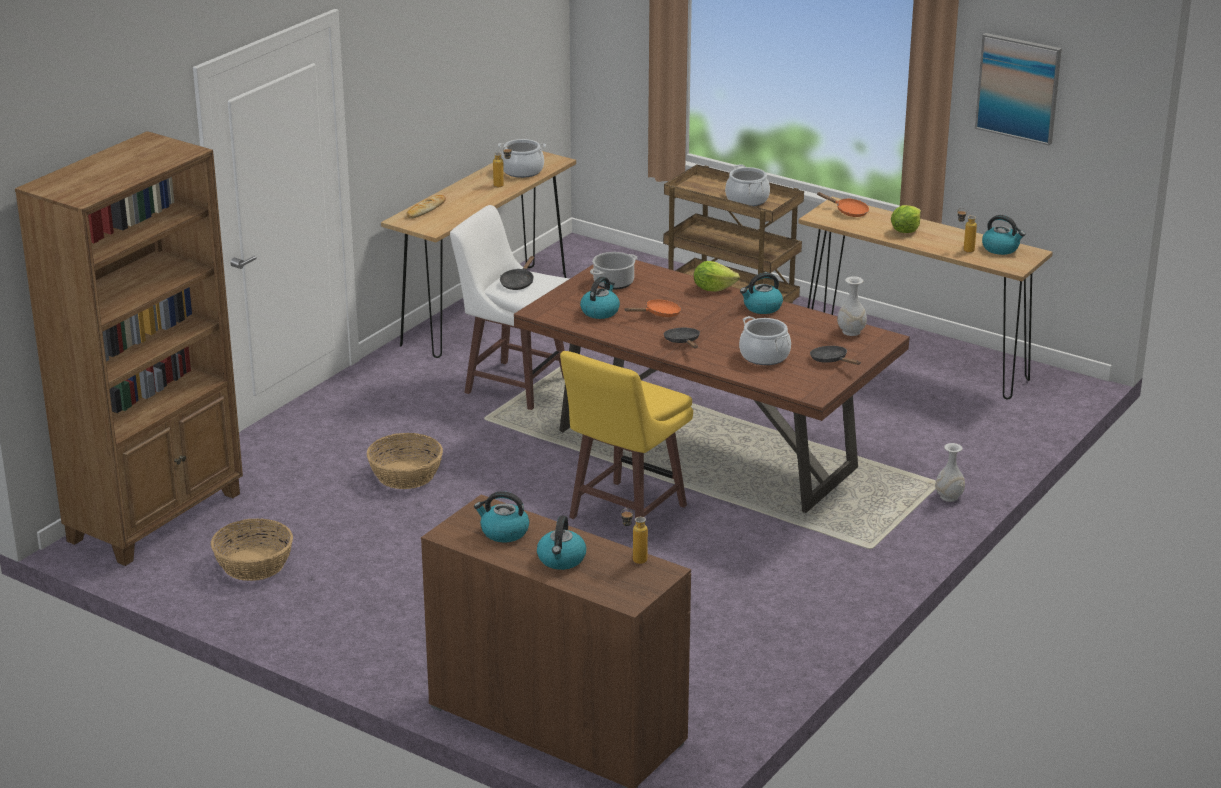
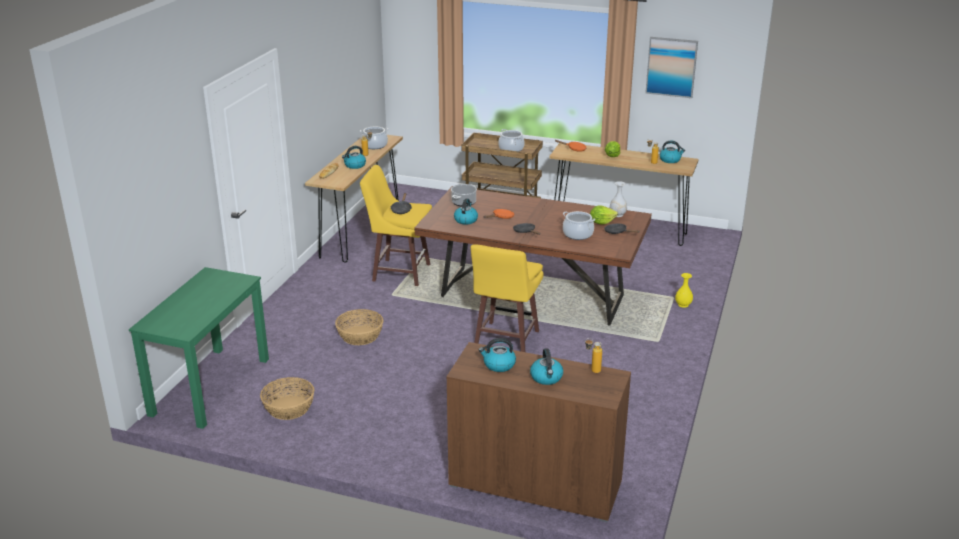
camera: 15 degrees left, 0 degrees up
brown bookcase [15,131,243,566] -> green desk [129,267,269,429]
white stool [450,205,569,410] -> yellow stool [360,165,432,286]
lettuce [694,261,740,292] -> lettuce moved to [590,206,618,224]
kettle [740,273,783,314] -> kettle moved to [342,146,366,169]
white vase [935,443,965,502] -> yellow vase [675,273,693,308]

